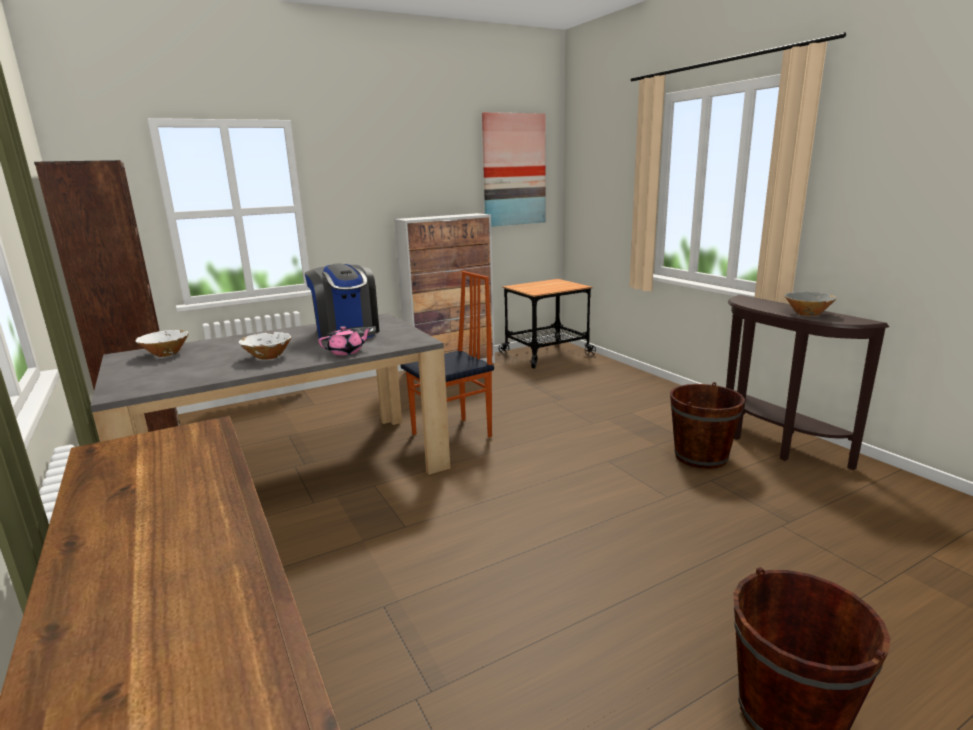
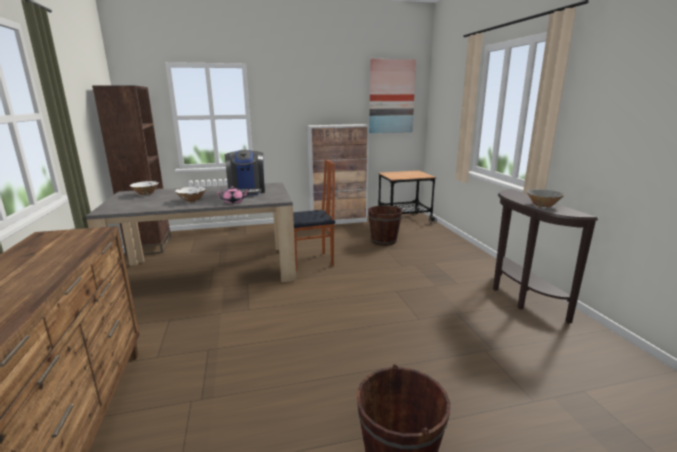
camera: 15 degrees right, 0 degrees up
brown bucket [670,382,745,469] -> brown bucket moved to [368,205,403,245]

